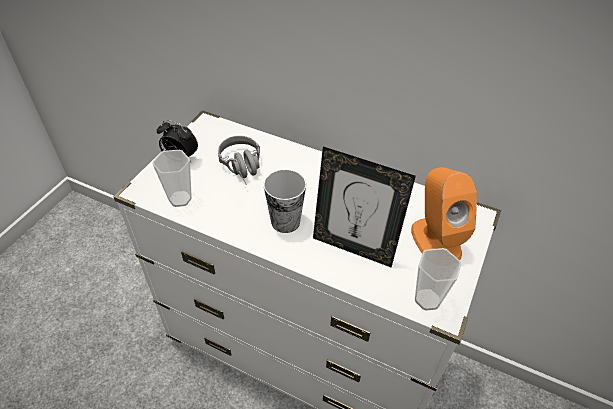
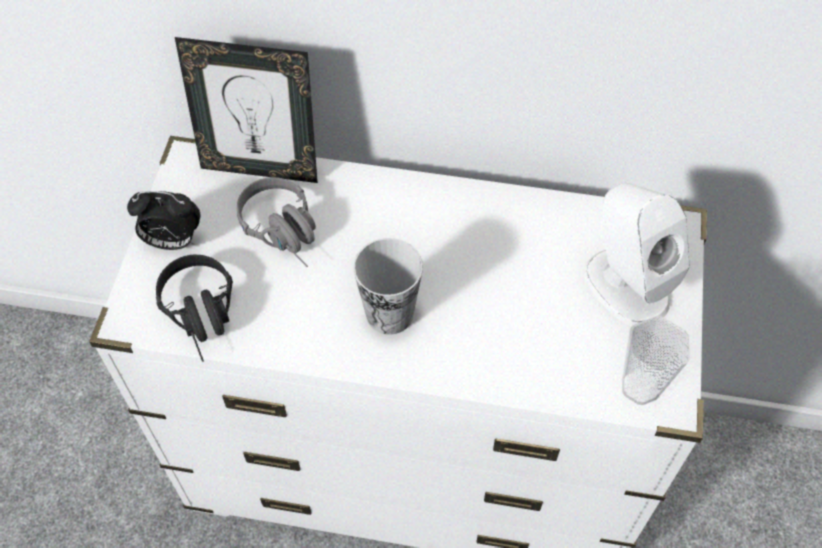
camera: 15 degrees left, 10 degrees up
cup [152,150,192,207] -> black headphones [156,255,233,362]
picture frame [313,146,416,267] -> picture frame moved to [175,37,318,183]
orange speaker [411,167,477,260] -> white speaker [584,183,690,326]

